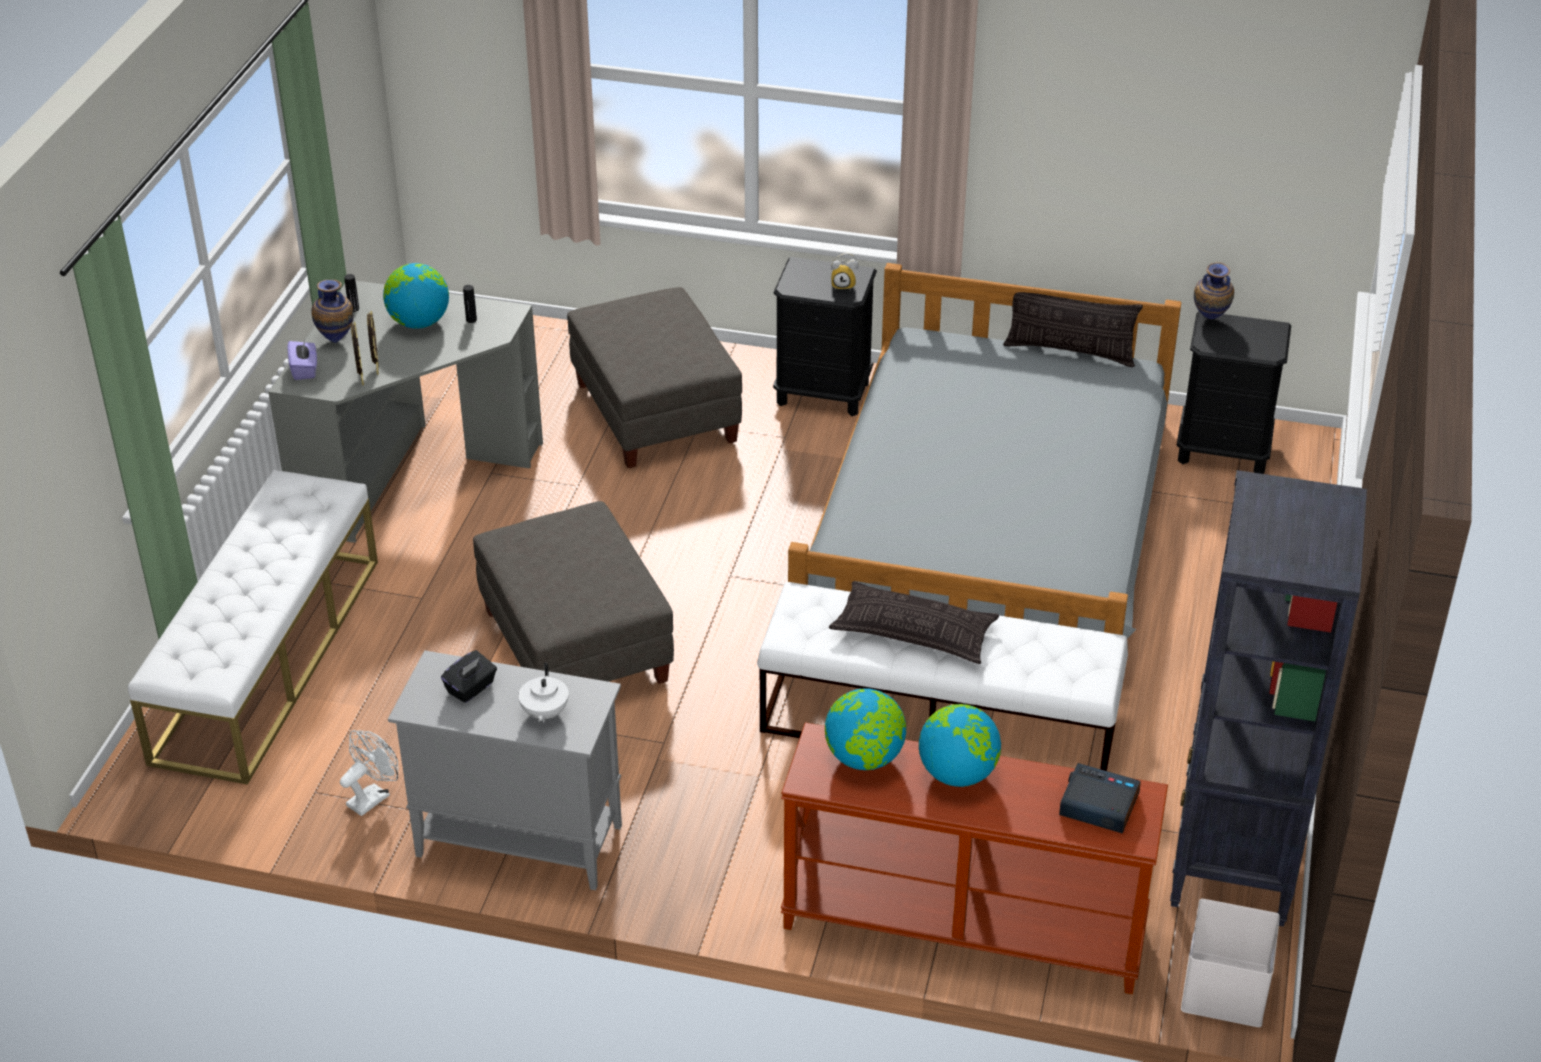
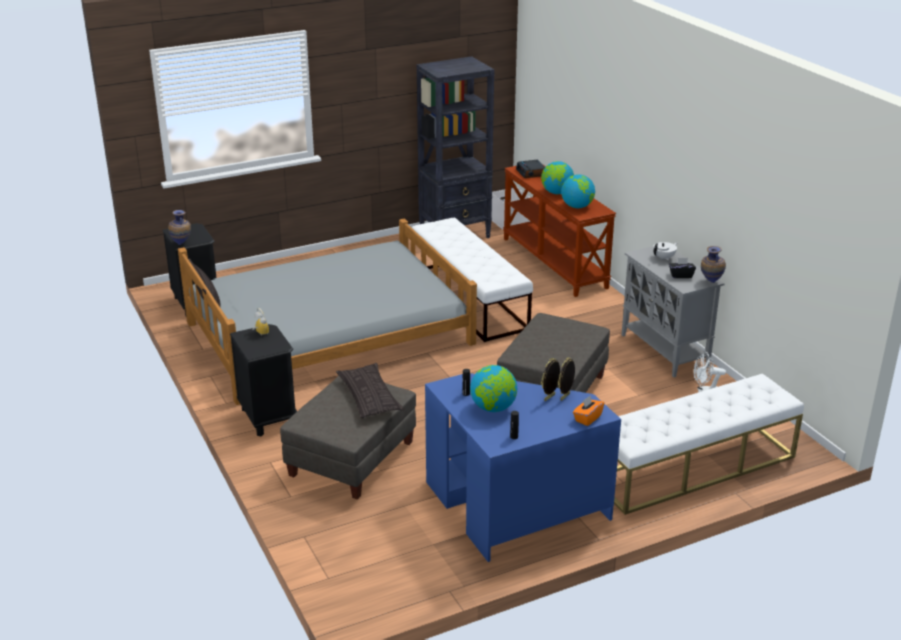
camera: 130 degrees left, 10 degrees down
grey desk [268,280,543,543] -> blue desk [425,373,621,562]
purple tissue box [288,340,317,380] -> orange tissue box [573,395,604,426]
vase [311,280,353,343] -> vase moved to [701,246,726,283]
pillow [829,581,999,664] -> pillow moved to [336,363,404,418]

